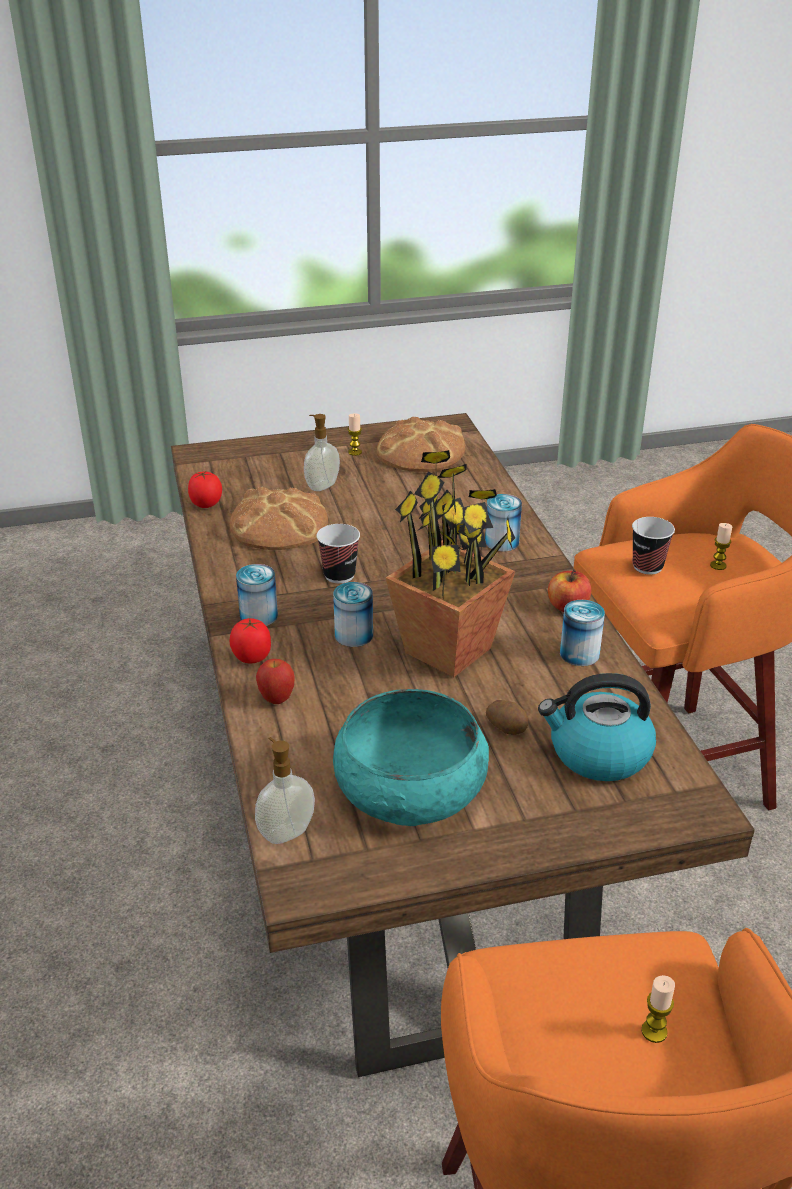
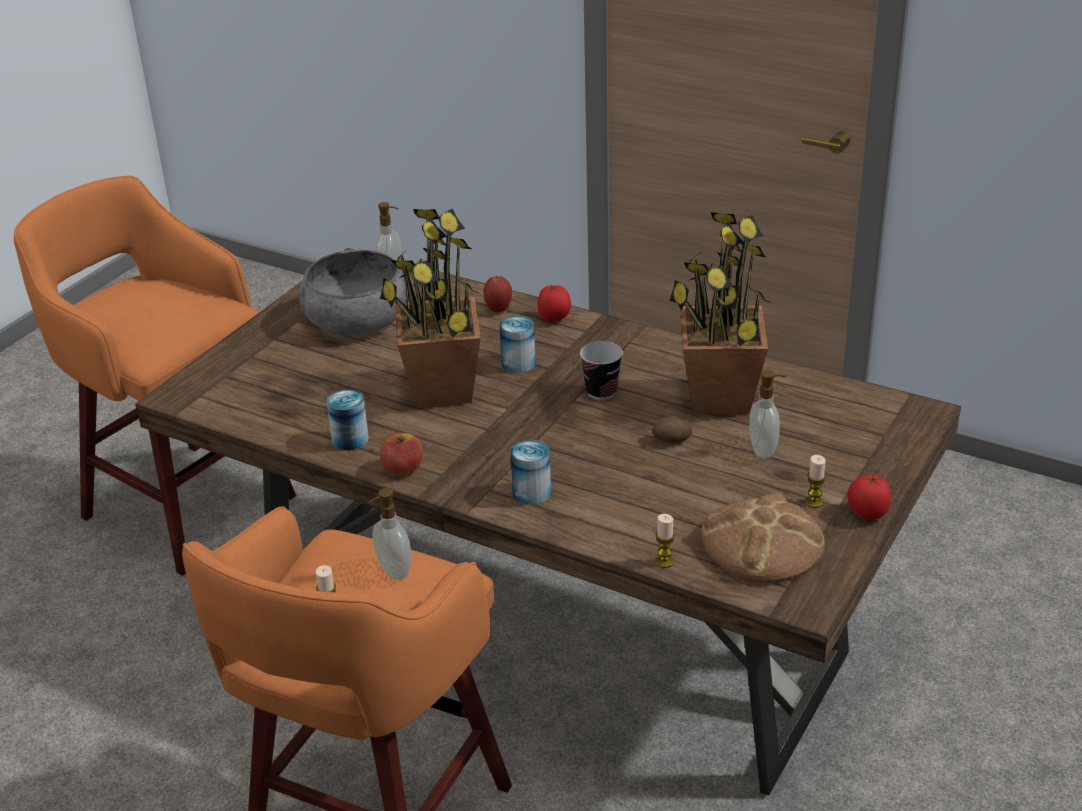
camera: 135 degrees right, 0 degrees up
tomato [188,471,222,508] -> tomato moved to [847,473,891,520]
bread [230,487,328,550] -> potted plant [669,212,771,414]
can [236,564,278,626] -> none
turquoise bowl [333,689,489,826] -> grey bowl [299,249,407,336]
potato [486,700,528,735] -> potato moved to [652,417,692,443]
kettle [538,673,656,781] -> none
cup [632,517,675,575] -> soap dispenser [368,488,411,580]
candle [641,975,675,1043] -> candle moved to [655,514,675,568]

